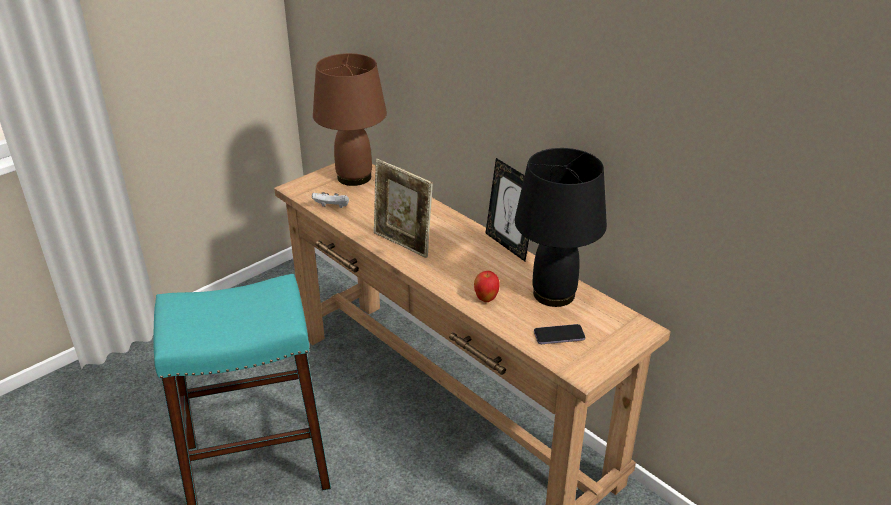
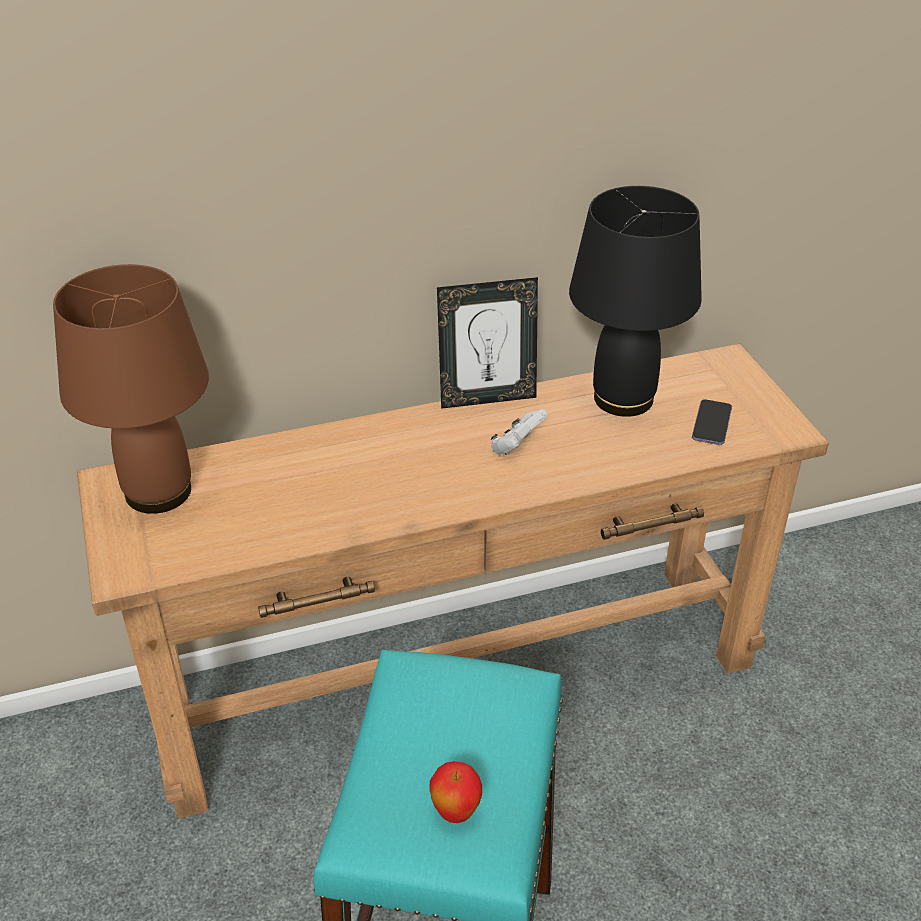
camera: 65 degrees left, 5 degrees up
white game controller [312,192,349,208] -> white game controller moved to [491,409,548,455]
picture frame [374,159,433,258] -> none
apple [474,271,500,302] -> apple moved to [429,761,482,823]

